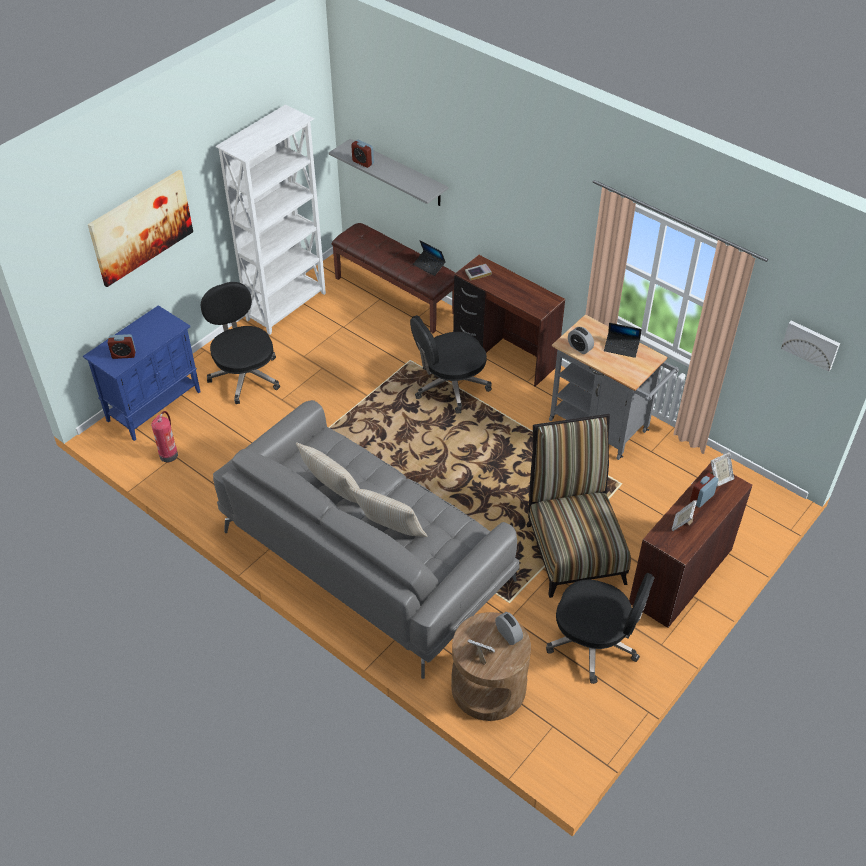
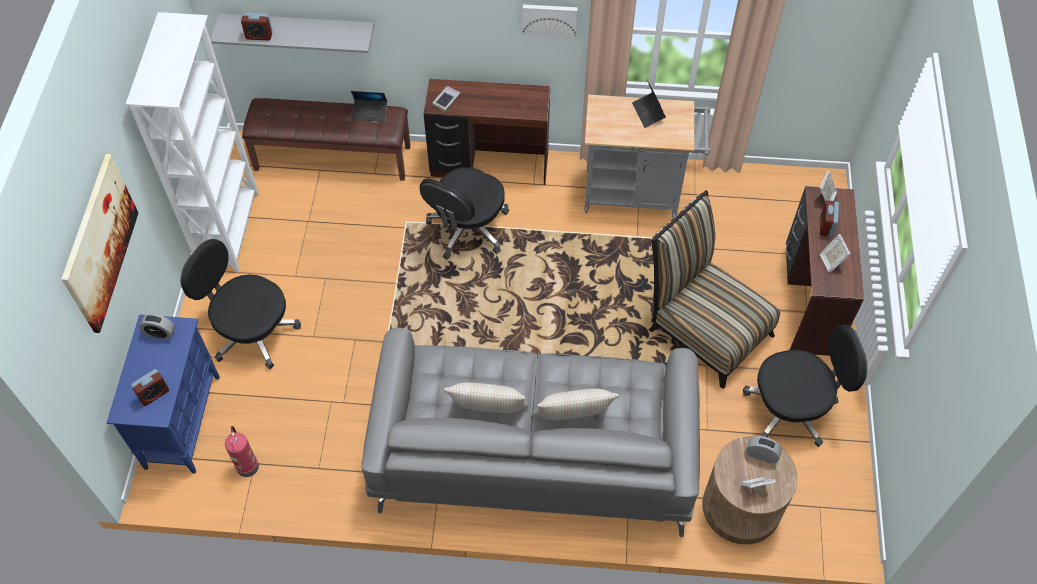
camera: 35 degrees left, 10 degrees up
alarm clock [568,327,594,354] -> alarm clock moved to [139,314,175,340]
laptop [604,323,642,358] -> laptop turned 90 degrees clockwise [632,80,666,128]
picture [781,321,840,372] -> picture moved to [523,4,578,37]

